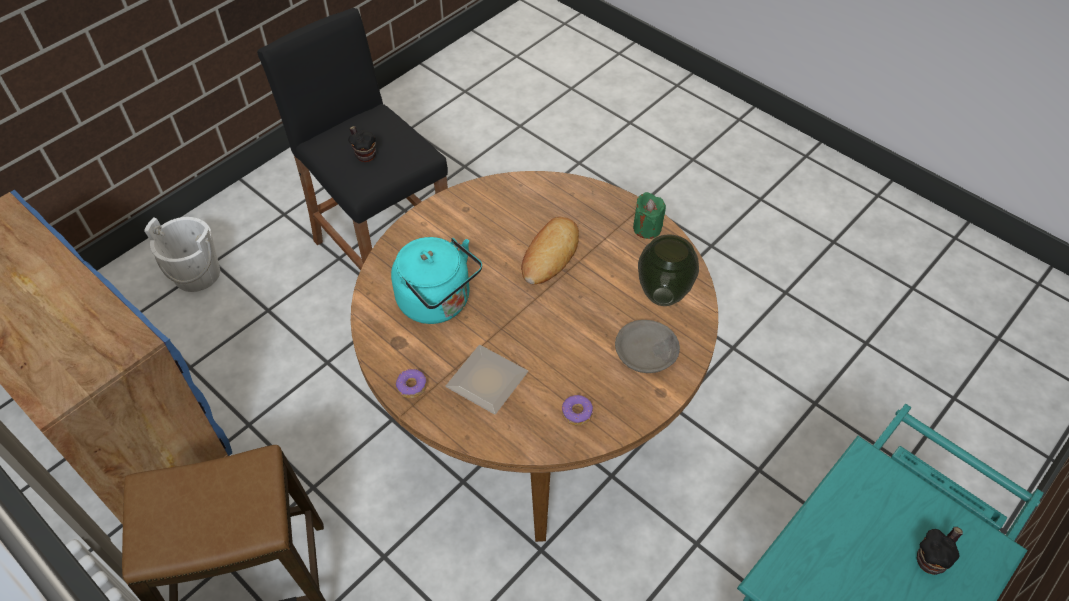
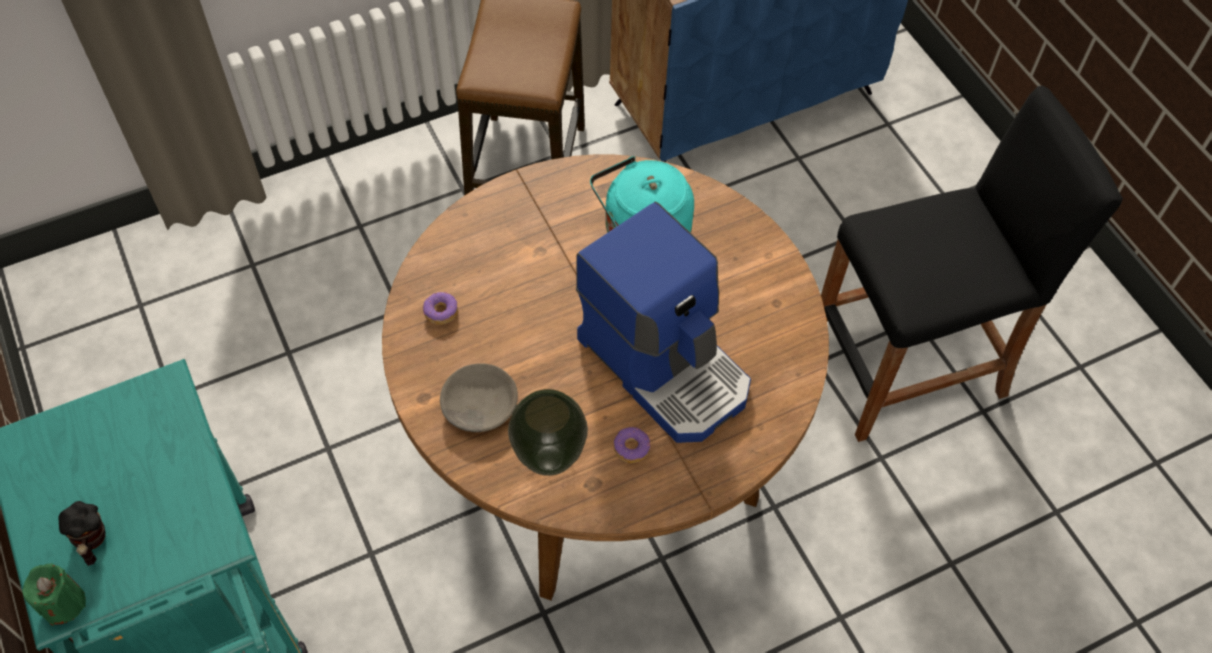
camera: 110 degrees right, 5 degrees up
white bucket [144,217,220,292] -> none
mug [348,126,376,162] -> none
donut [396,369,427,398] -> donut moved to [614,427,650,463]
plate [445,345,528,415] -> none
bread [521,217,579,284] -> coffee machine [576,201,751,443]
green candle [633,192,666,239] -> green candle moved to [22,563,86,626]

